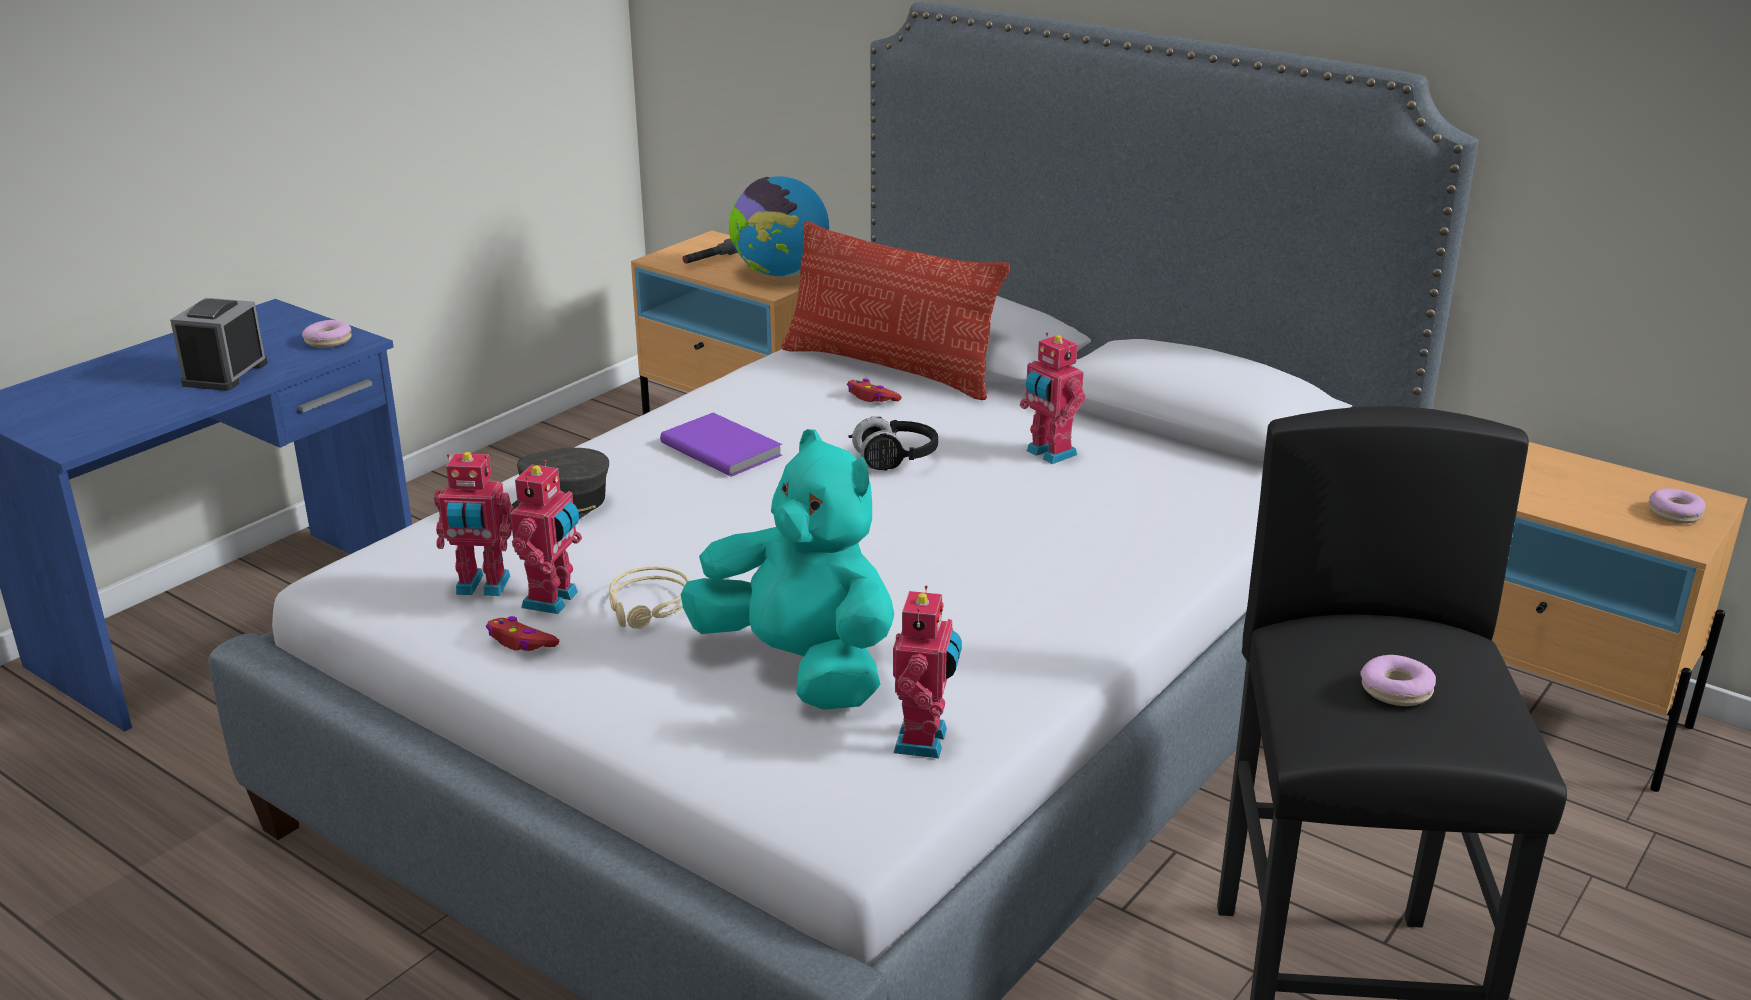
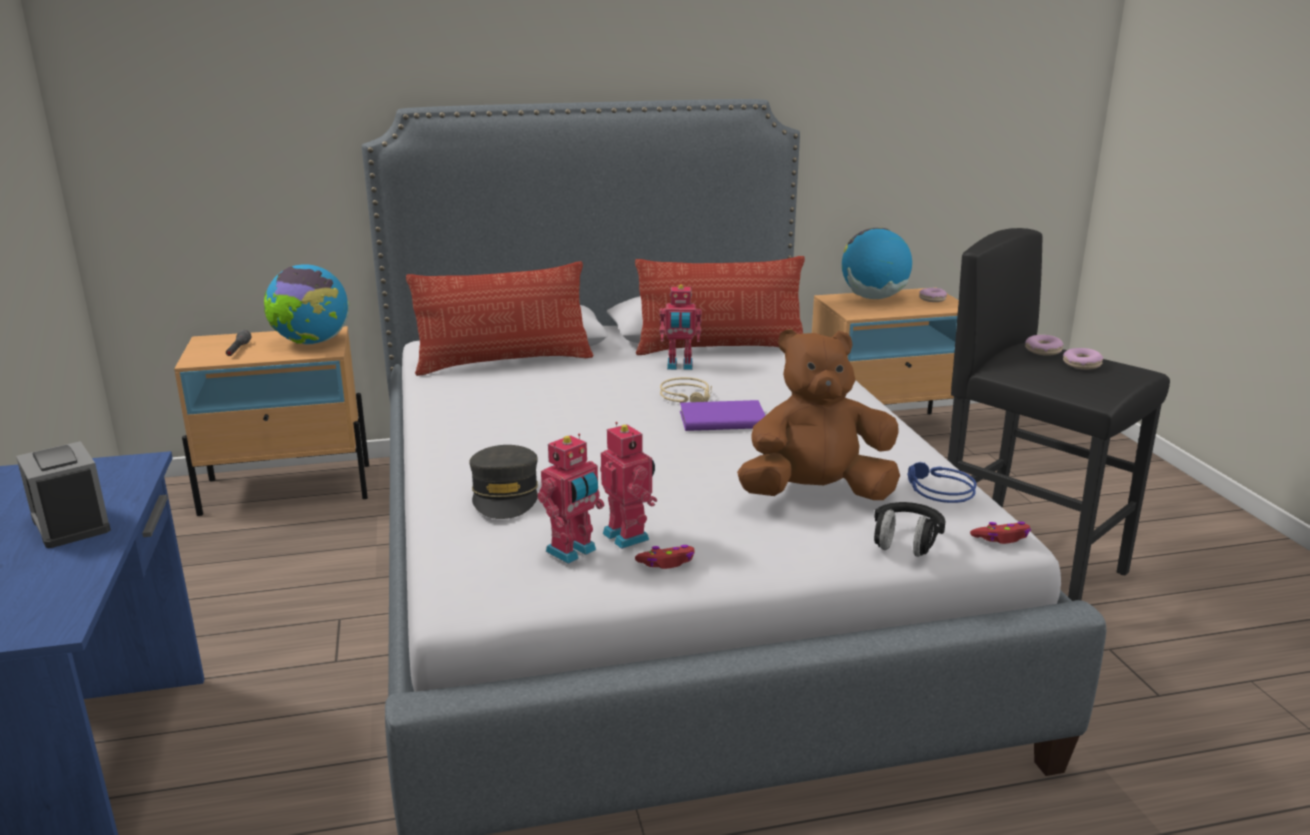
camera: 50 degrees left, 5 degrees down
donut [302,320,352,348] -> donut moved to [1025,335,1064,356]
beige headphones [607,566,689,629] -> beige headphones moved to [660,377,712,403]
purple book [660,413,782,477] -> purple book moved to [680,400,766,431]
turquoise plush toy [681,429,894,710] -> brown plush toy [737,329,900,500]
red game controller [847,378,902,402] -> red game controller moved to [970,522,1031,544]
black headphones [848,417,938,471] -> black headphones moved to [874,502,945,557]
toy robot [893,585,962,758] -> blue headphones [907,462,976,503]
none -> pillow [635,256,805,355]
none -> globe [842,228,912,299]

